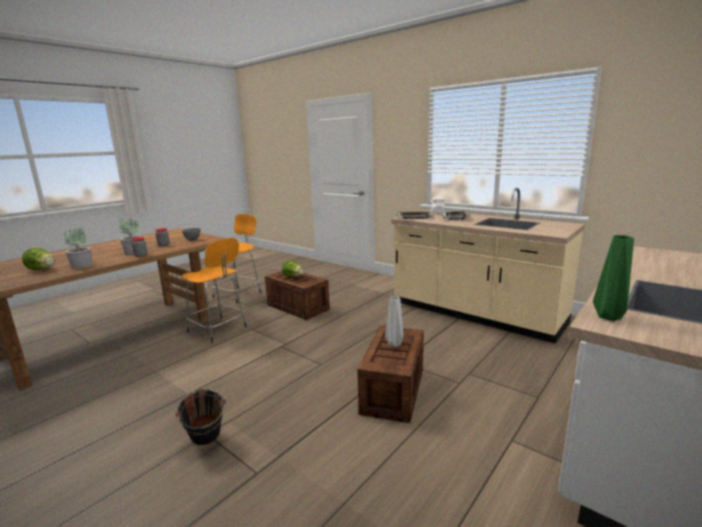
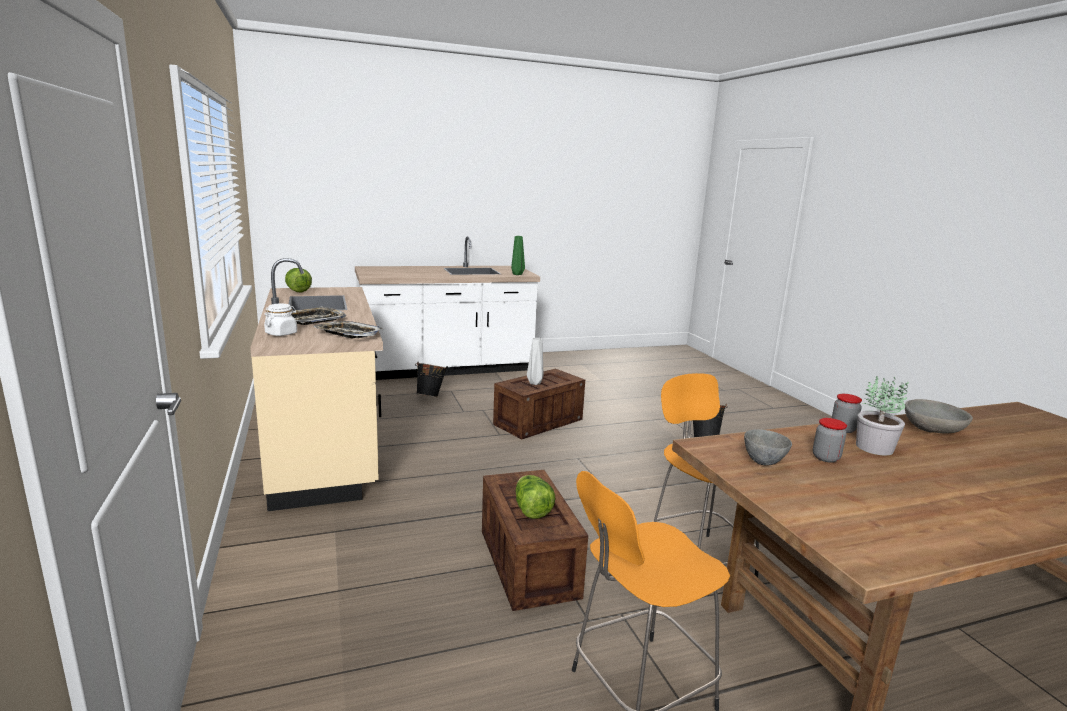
camera: 150 degrees left, 0 degrees up
lettuce [22,248,55,270] -> lettuce moved to [285,268,312,292]
potted plant [64,228,92,269] -> grey bowl [905,399,973,434]
none -> black bucket [415,362,448,397]

